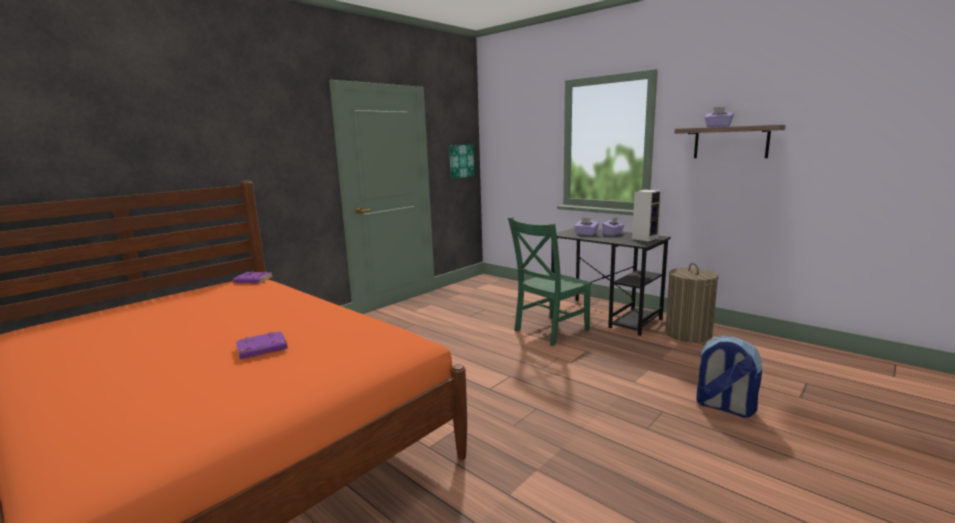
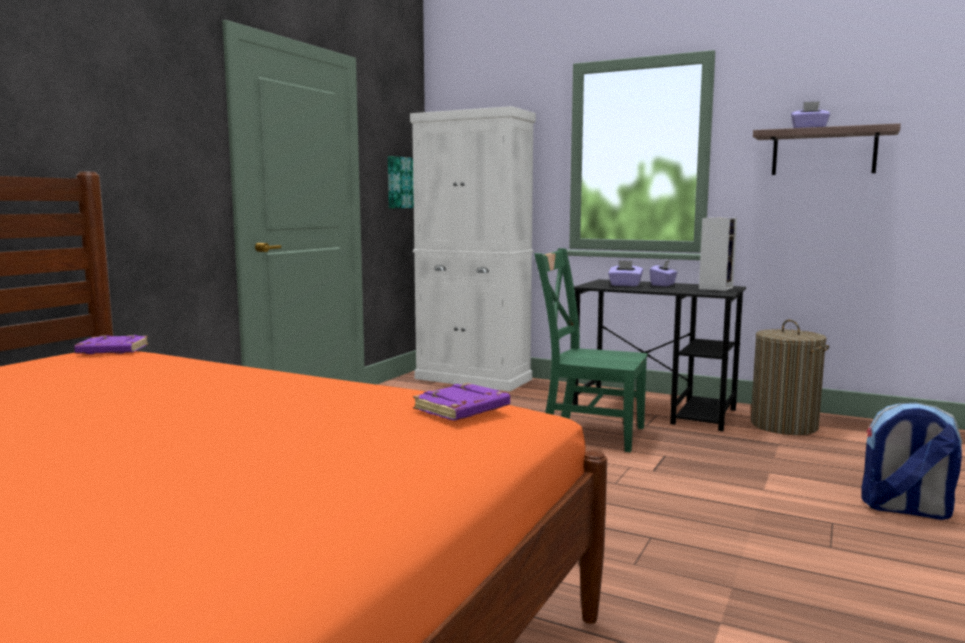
camera: 15 degrees left, 5 degrees down
purple book [235,331,288,359] -> purple book moved to [413,383,510,421]
green chair [508,217,592,346] -> green chair turned 75 degrees clockwise [534,248,648,452]
none -> white cabinet [410,106,536,392]

